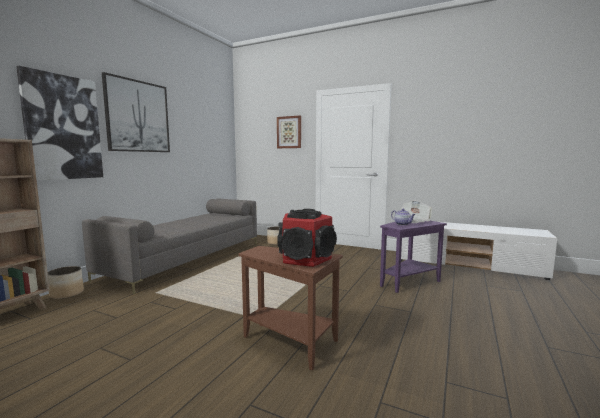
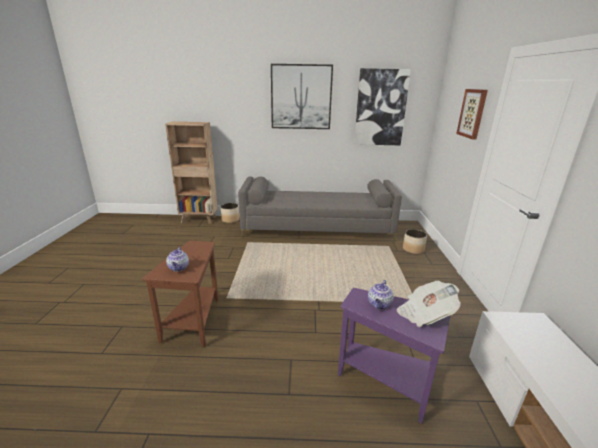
camera: 65 degrees right, 15 degrees up
picture [16,66,103,181] -> picture moved to [354,68,411,145]
speaker [278,209,337,267] -> teapot [166,247,189,272]

